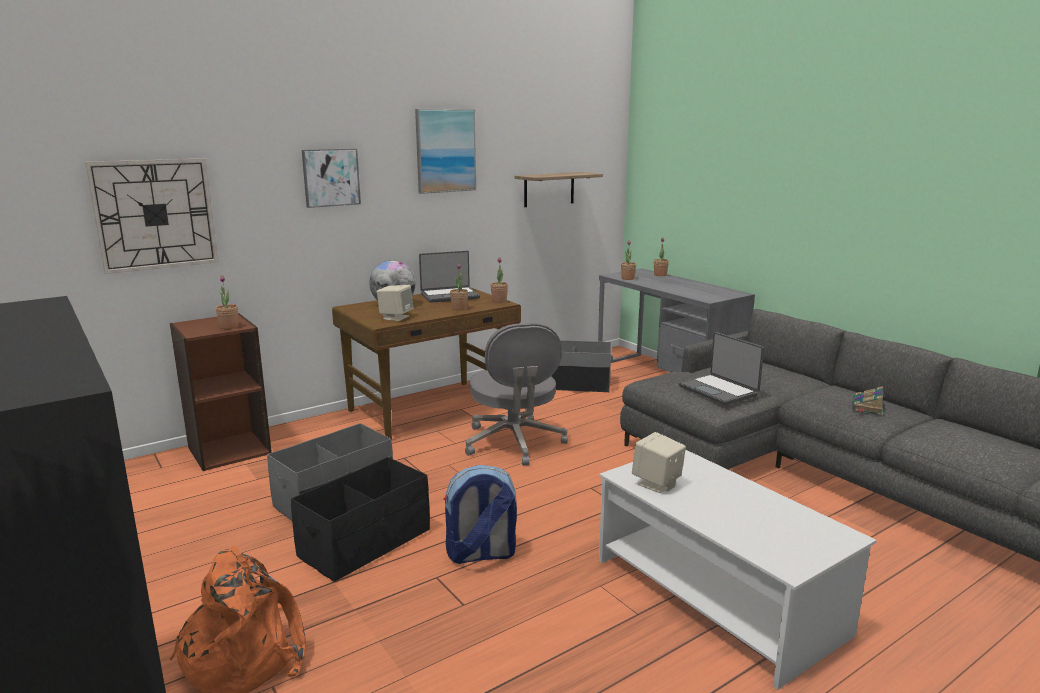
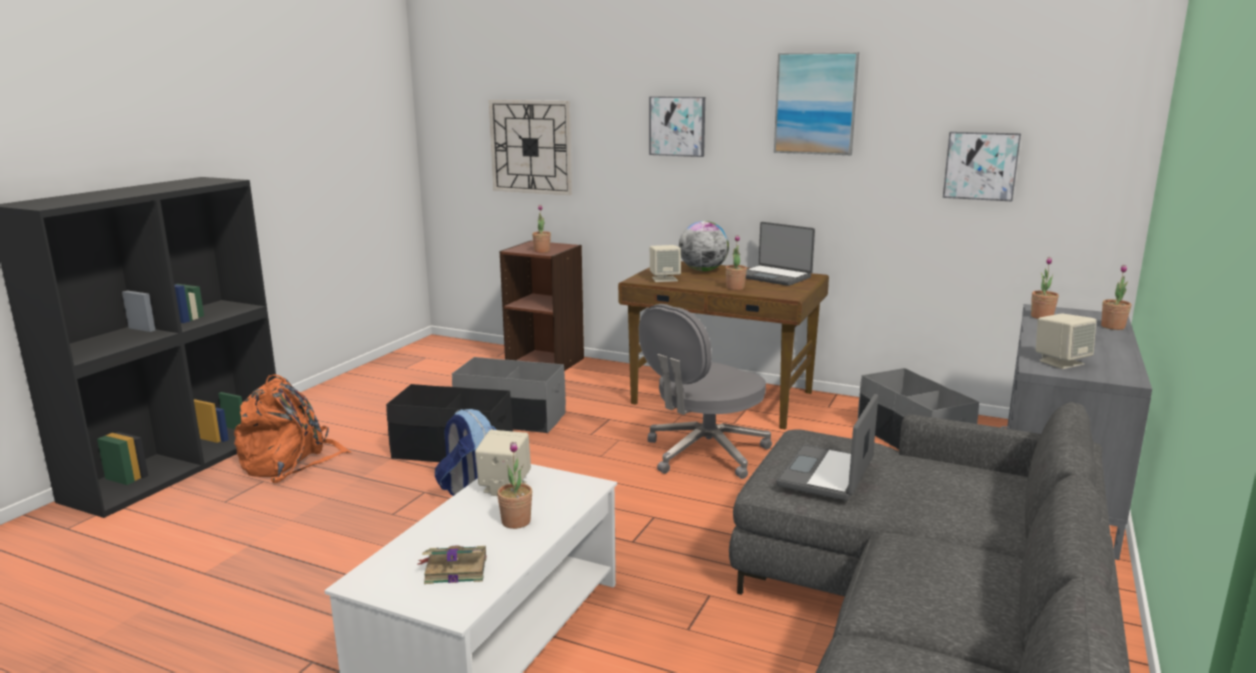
camera: 60 degrees right, 0 degrees up
potted plant [491,258,508,303] -> potted plant moved to [497,442,532,529]
shelf [515,172,603,207] -> picture [943,132,1021,201]
book [852,386,885,415] -> book moved to [418,546,487,584]
none -> beige speaker [1036,313,1096,369]

